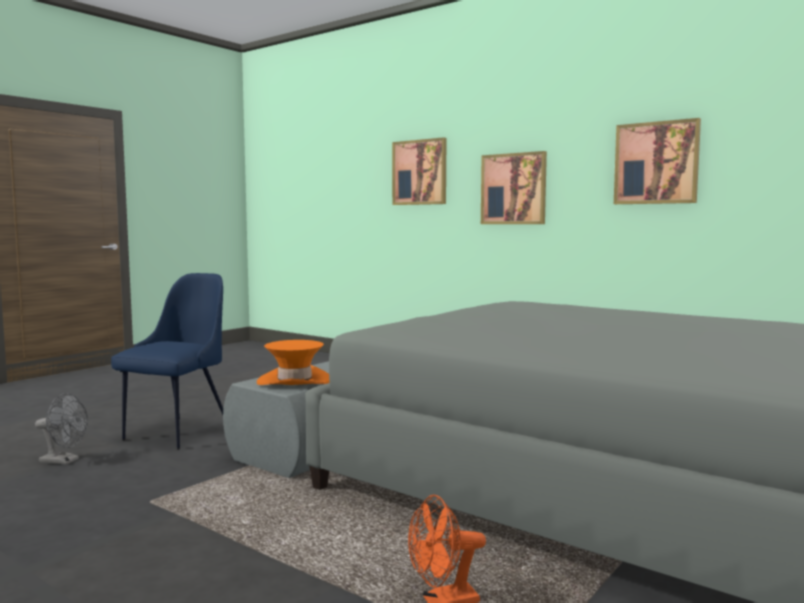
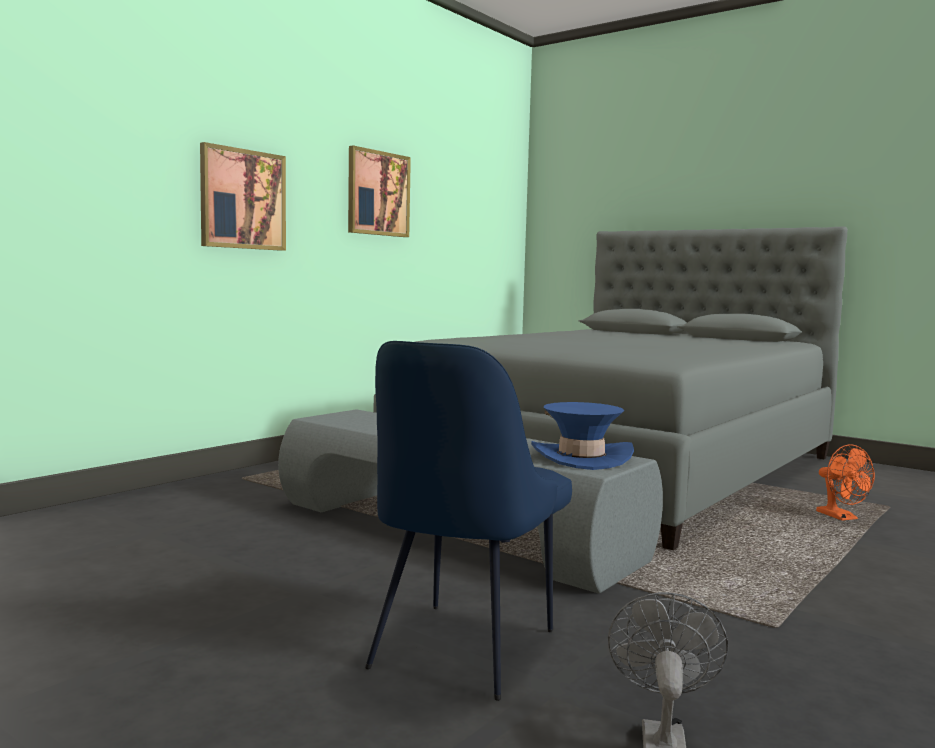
camera: 90 degrees left, 0 degrees up
blue chair [111,273,223,450] -> blue chair turned 90 degrees counterclockwise [365,341,572,701]
orange hat [257,340,330,385] -> blue hat [531,402,634,470]
picture [392,137,446,205] -> none

